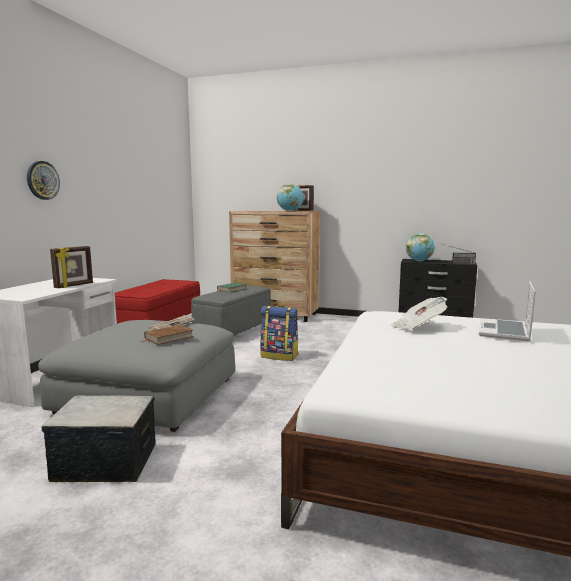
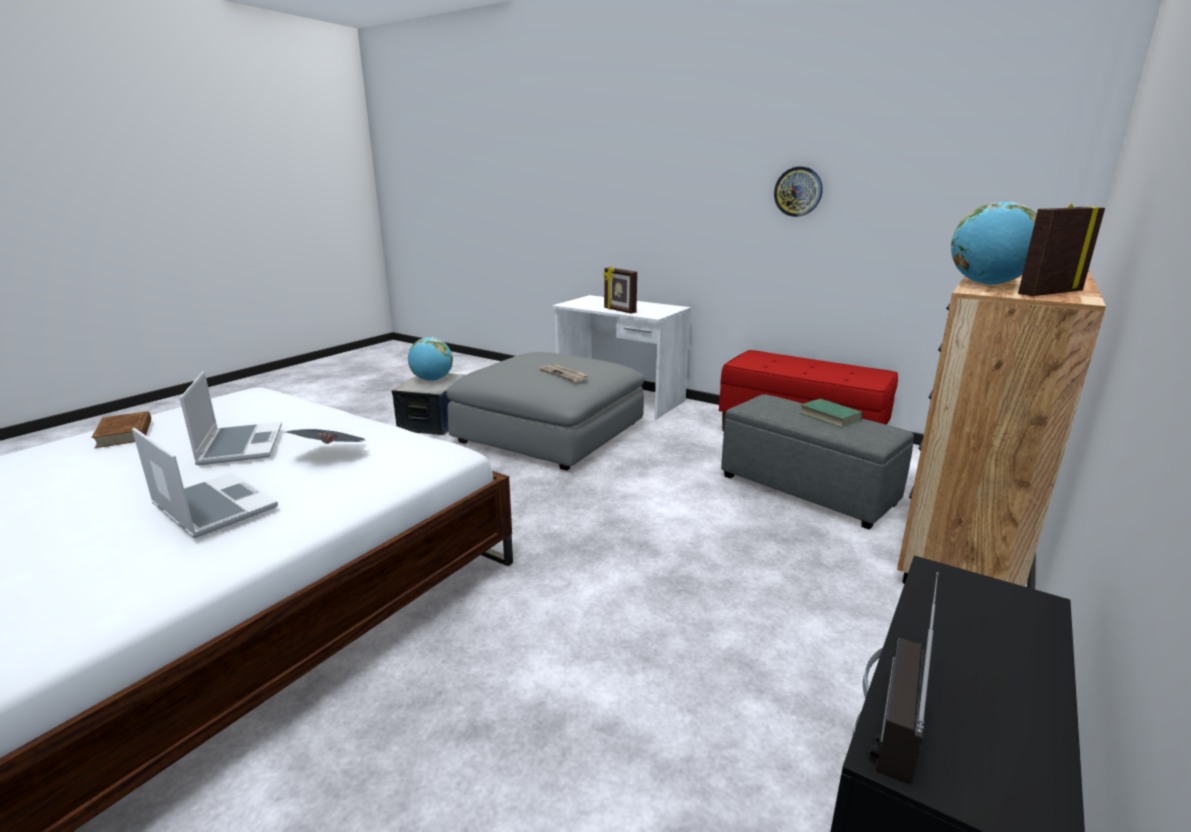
camera: 105 degrees right, 10 degrees up
wall clock [27,161,60,200] -> wall clock moved to [774,166,823,217]
brown book [140,325,194,345] -> brown book moved to [91,411,151,448]
backpack [260,305,299,361] -> none
globe [406,233,435,261] -> globe moved to [408,337,453,381]
none -> laptop [180,371,282,465]

